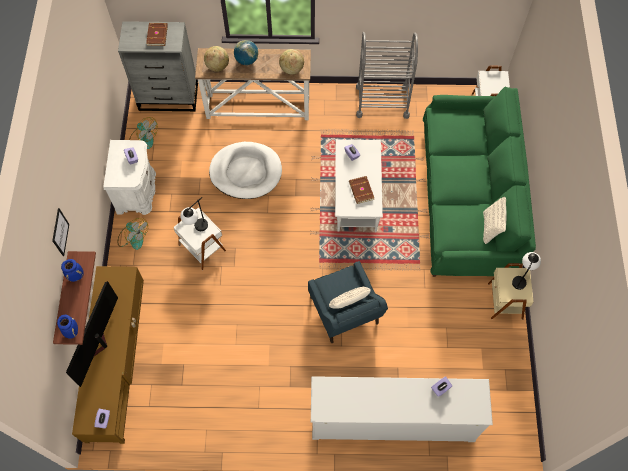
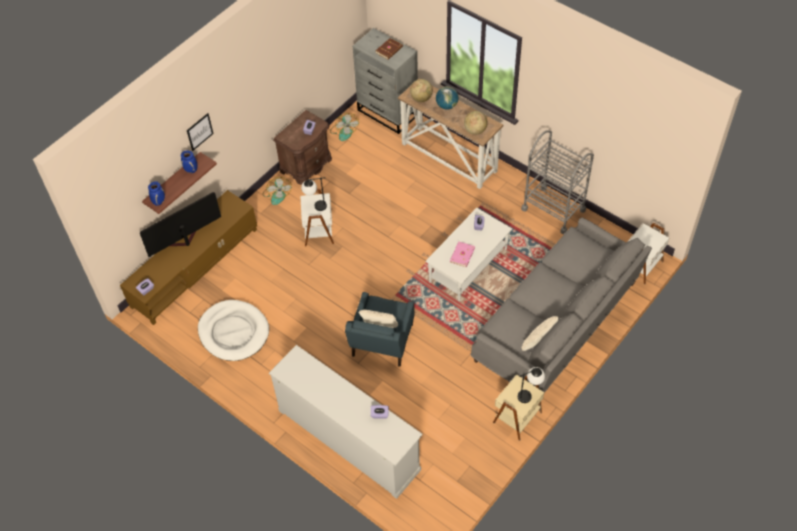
camera: 40 degrees right, 10 degrees down
white nightstand [103,140,156,215] -> brown nightstand [273,110,332,185]
white dog bed [209,142,282,199] -> white dog bed moved to [198,300,269,361]
brown book [349,176,374,204] -> pink book [450,242,475,268]
green sofa [423,86,536,277] -> grey sofa [471,218,652,393]

